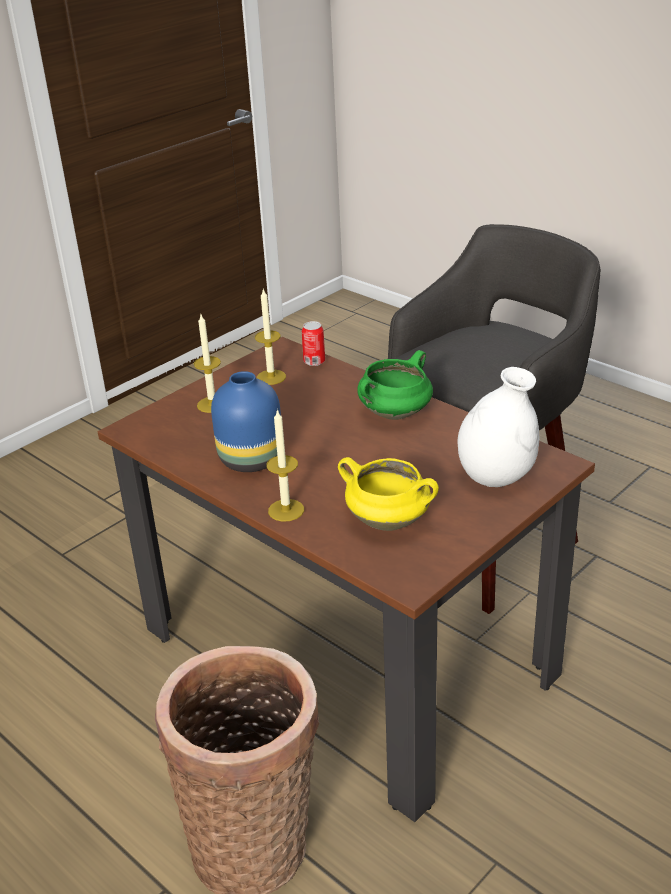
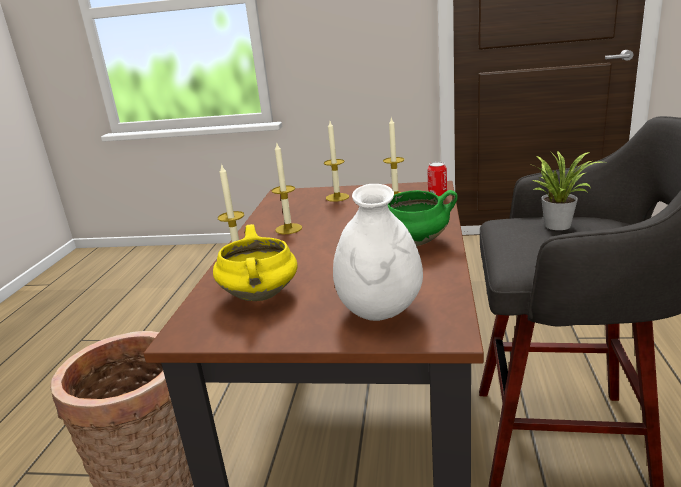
camera: 55 degrees right, 10 degrees down
blue vase [211,371,281,472] -> candle [271,143,302,234]
none -> potted plant [533,150,602,230]

